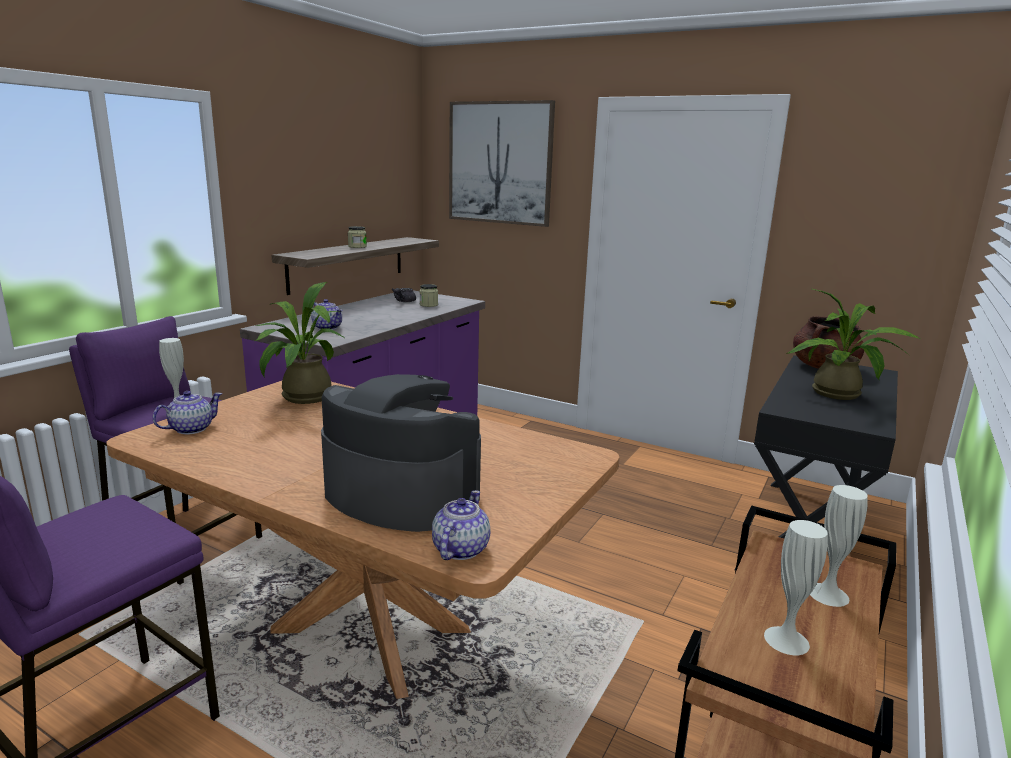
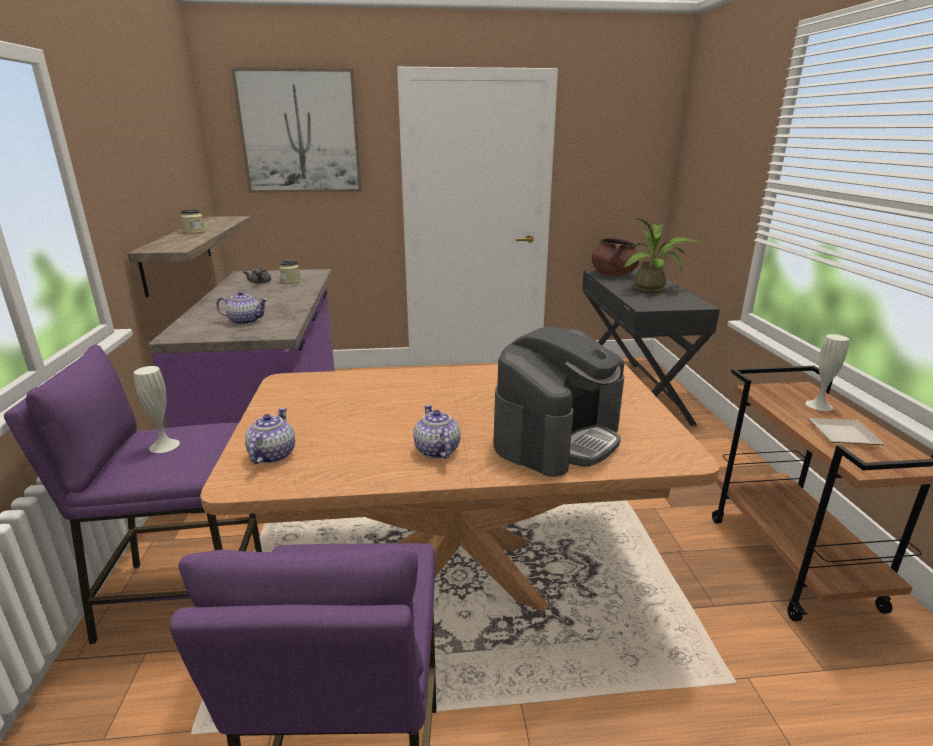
camera: 35 degrees left, 5 degrees up
potted plant [255,282,346,404] -> none
coffee machine [321,374,481,532] -> coffee machine turned 135 degrees clockwise [493,326,624,477]
teapot [432,490,490,560] -> teapot moved to [413,404,460,459]
white vase [764,520,828,655] -> plate [808,418,885,445]

